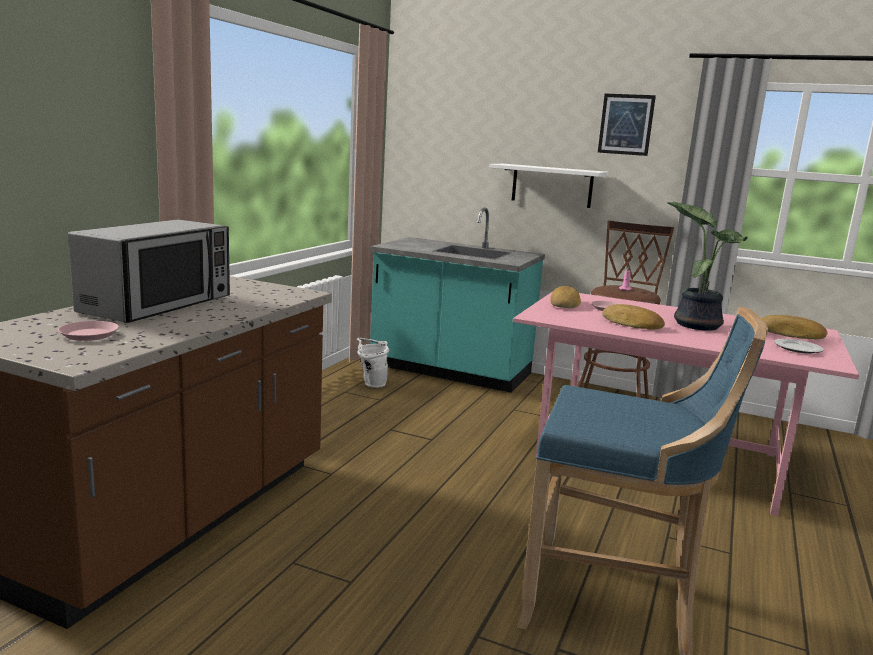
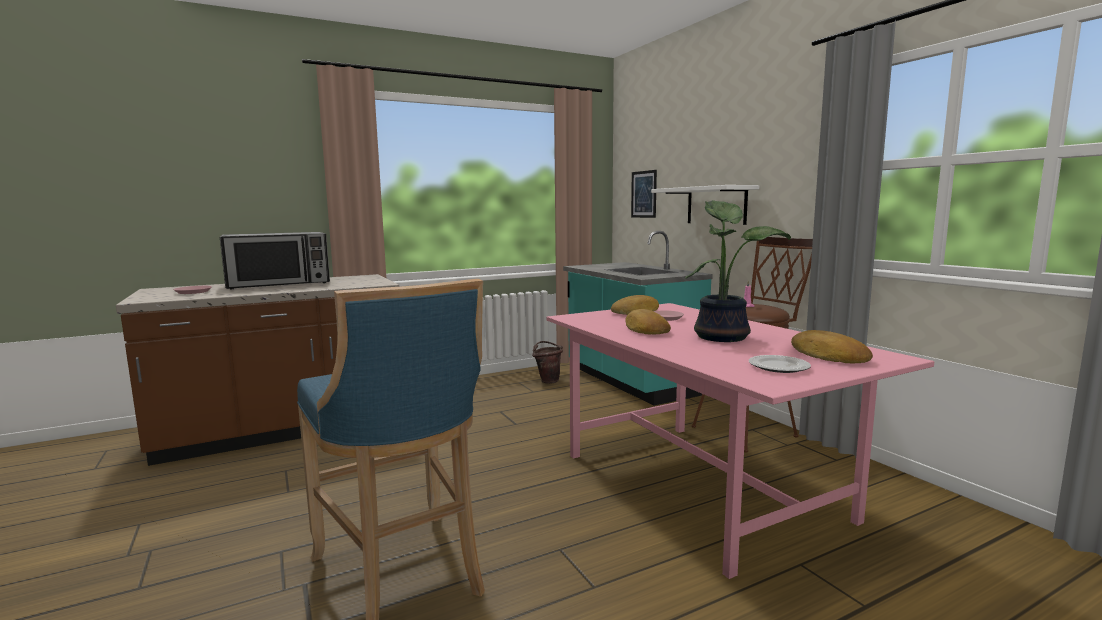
camera: 40 degrees right, 5 degrees down
white bucket [357,338,389,388] -> brown bucket [532,341,563,384]
picture [598,94,656,156] -> picture moved to [631,170,657,218]

